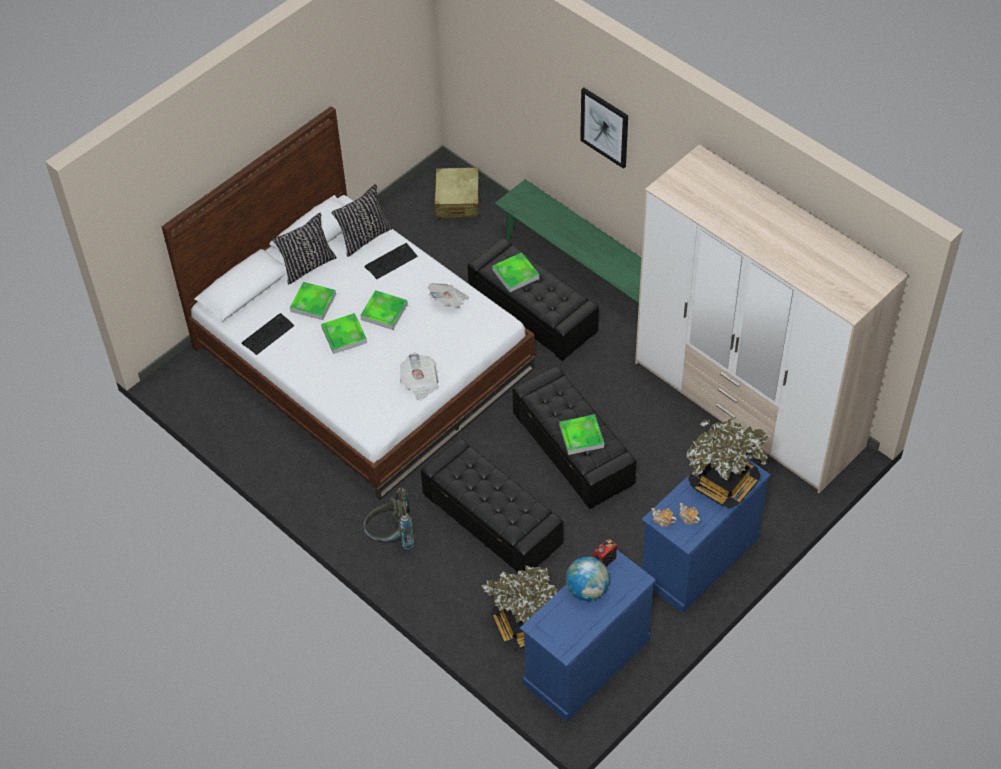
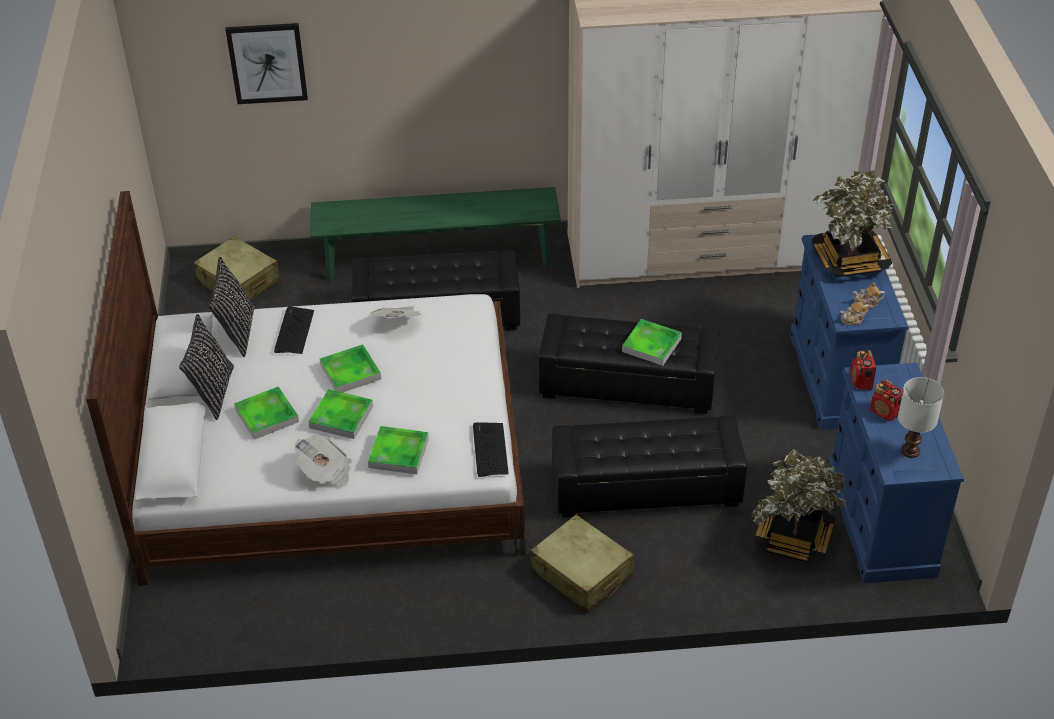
camera: 50 degrees left, 10 degrees down
keyboard [241,313,295,355] -> keyboard moved to [473,422,509,477]
grey backpack [363,488,414,550] -> beige suitcase [530,515,634,612]
newspaper [400,353,439,400] -> newspaper moved to [295,435,351,486]
tray [492,252,539,292] -> tray moved to [368,426,429,474]
globe [566,557,610,601] -> radio [870,380,903,421]
picture [580,87,628,169] -> picture moved to [225,23,308,104]
none -> white table lamp [898,377,944,458]

